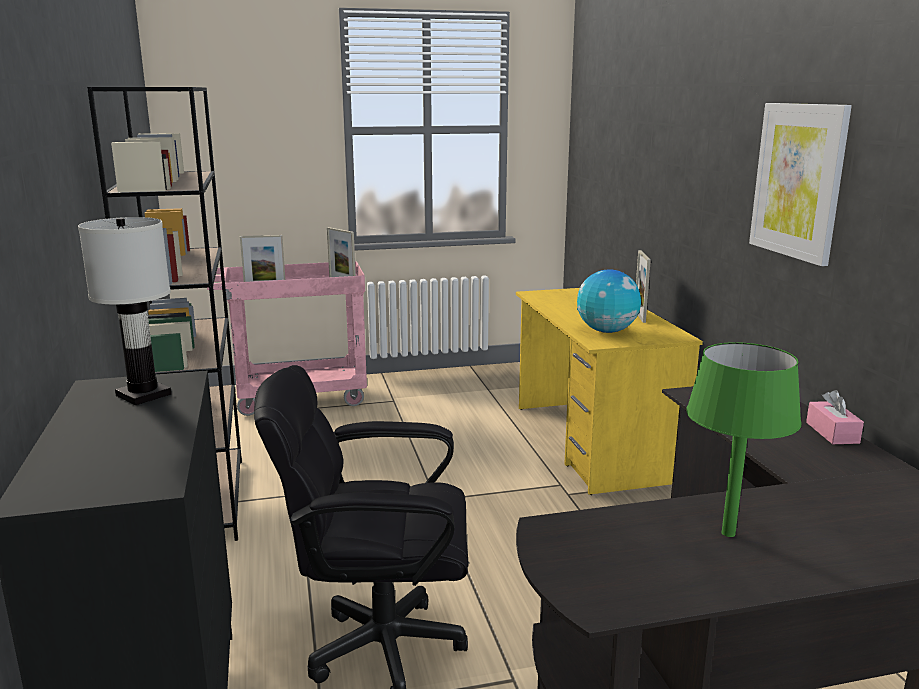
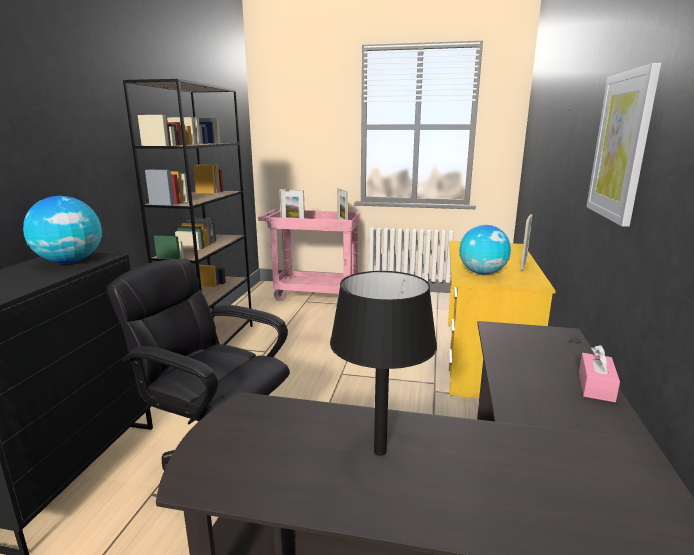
camera: 25 degrees right, 0 degrees up
white table lamp [78,217,171,405] -> globe [23,196,102,263]
green table lamp [686,342,802,537] -> black table lamp [330,271,437,456]

